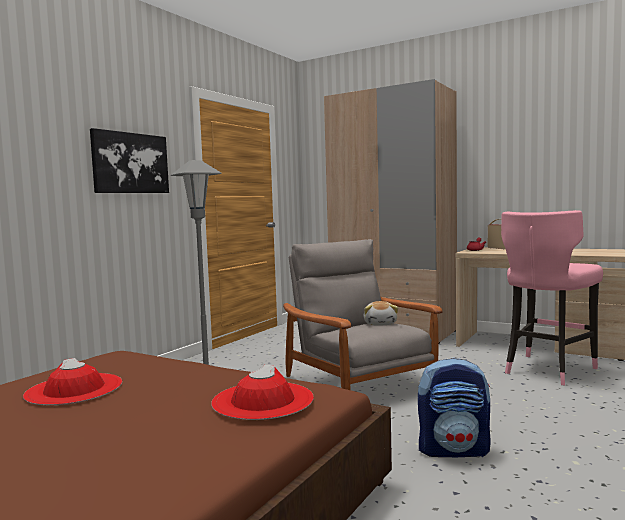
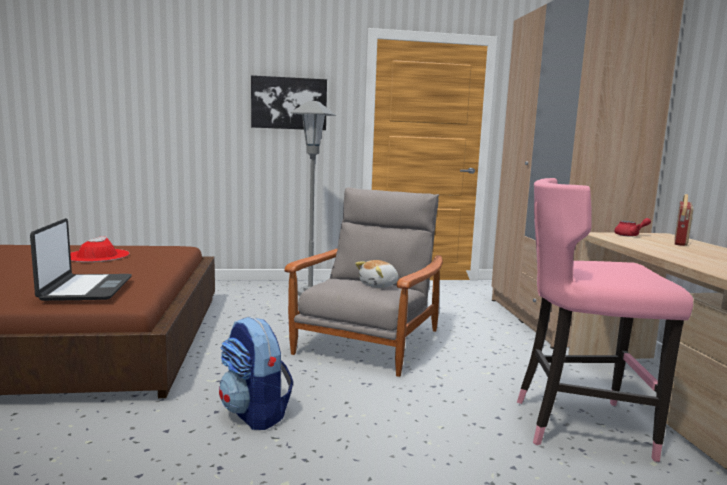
camera: 50 degrees right, 5 degrees up
red hat [211,365,314,420] -> laptop [30,218,132,301]

